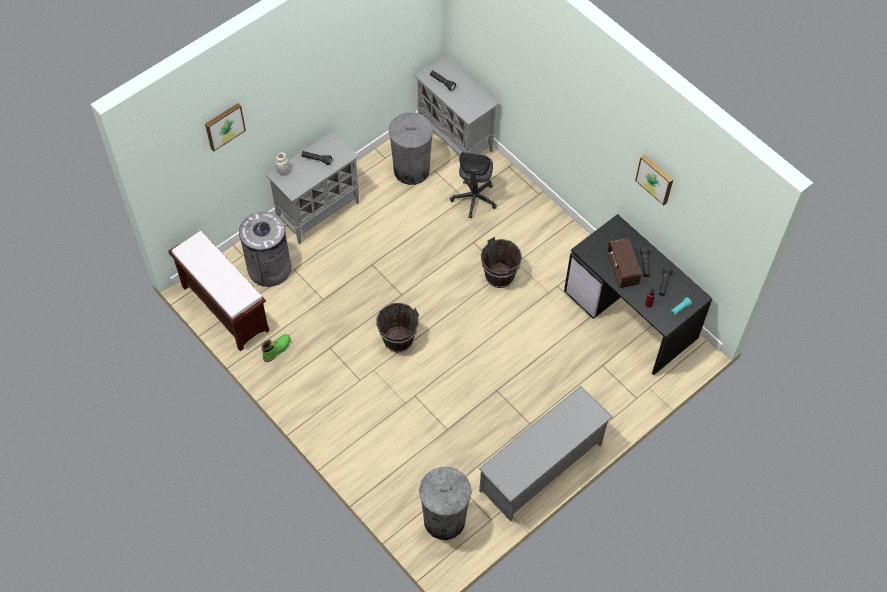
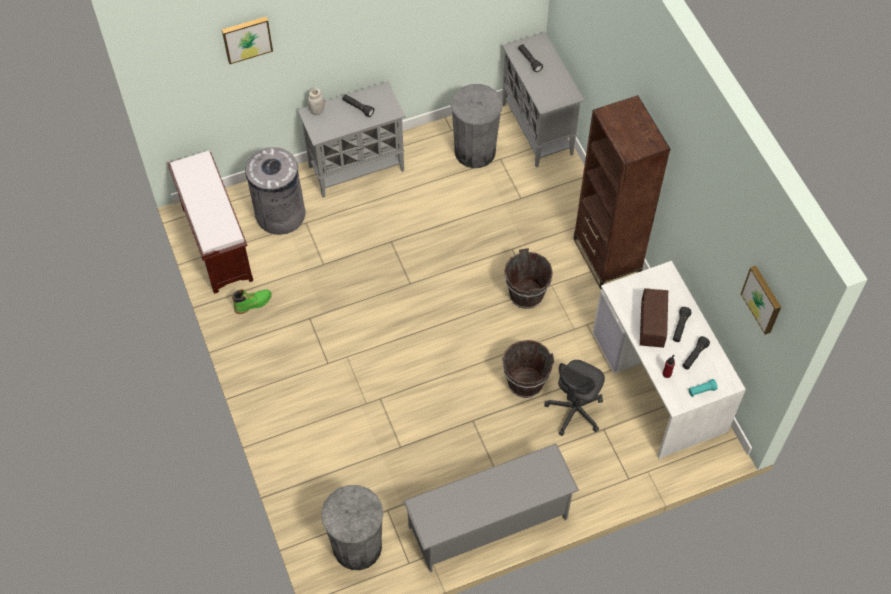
camera: 20 degrees right, 0 degrees up
brown bucket [376,303,419,352] -> brown bucket moved to [502,340,554,398]
grey office chair [450,152,497,219] -> grey office chair moved to [544,360,605,436]
black desk [564,214,713,375] -> white desk [592,261,746,459]
picture [635,155,673,205] -> picture moved to [741,266,781,335]
none -> brown bookcase [573,95,671,289]

